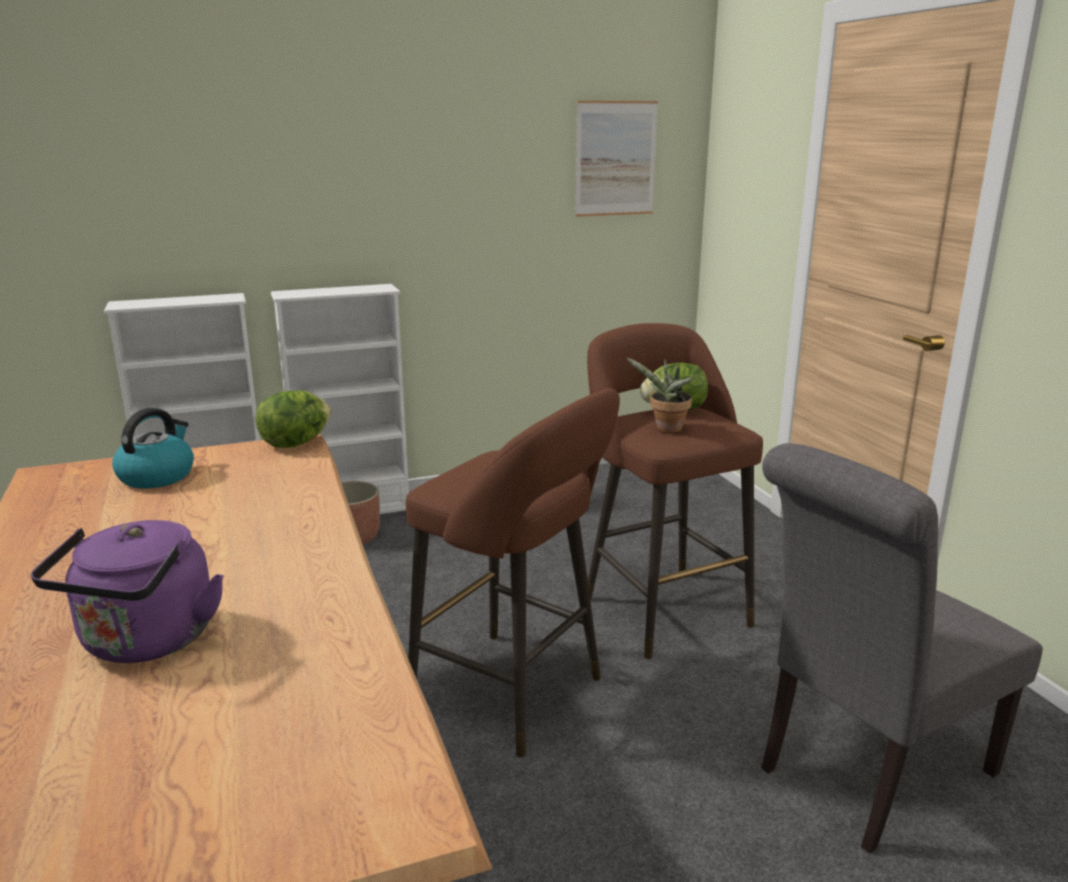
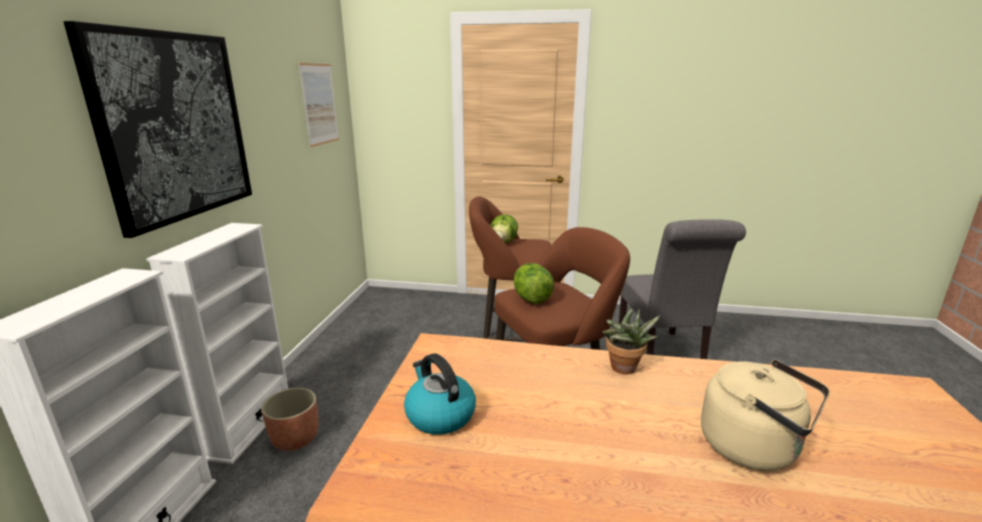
camera: 60 degrees left, 0 degrees up
purple kettle [31,520,224,663] -> beige kettle [701,359,830,471]
lettuce [255,390,331,448] -> lettuce moved to [513,263,554,304]
potted plant [626,357,694,433] -> potted plant moved to [602,309,660,374]
none -> picture [63,21,252,238]

